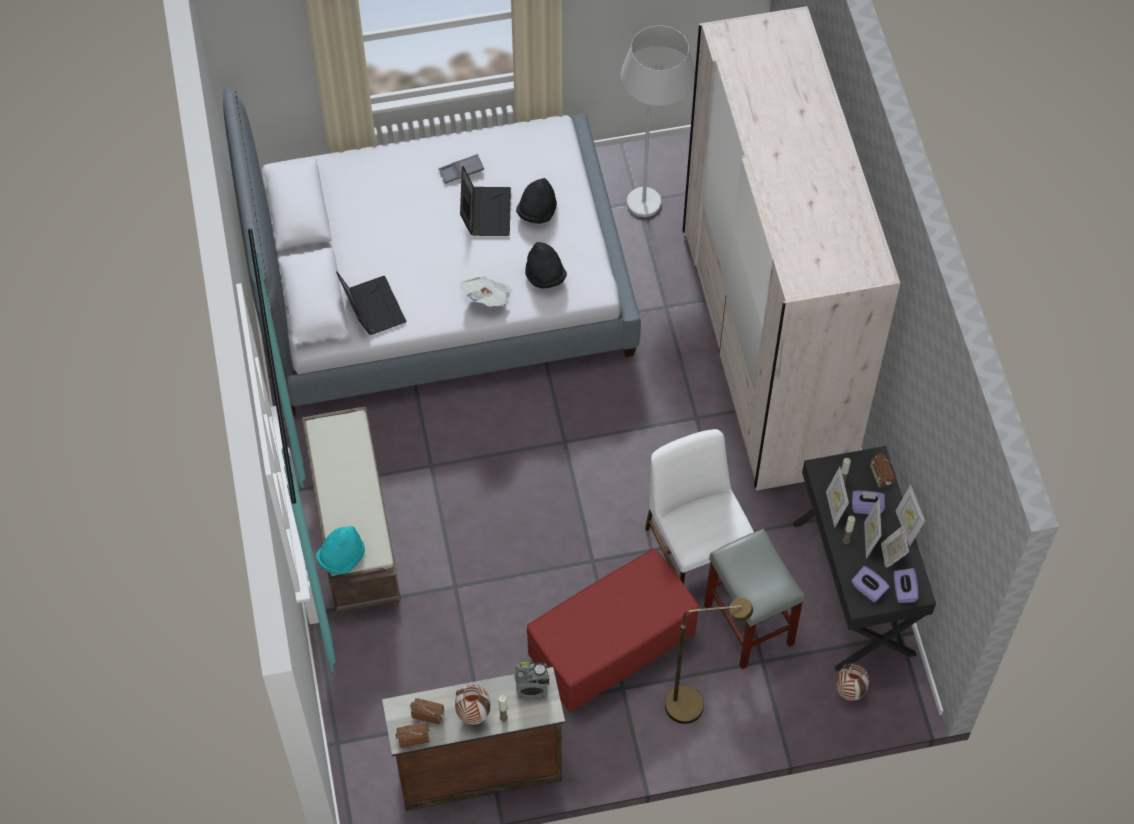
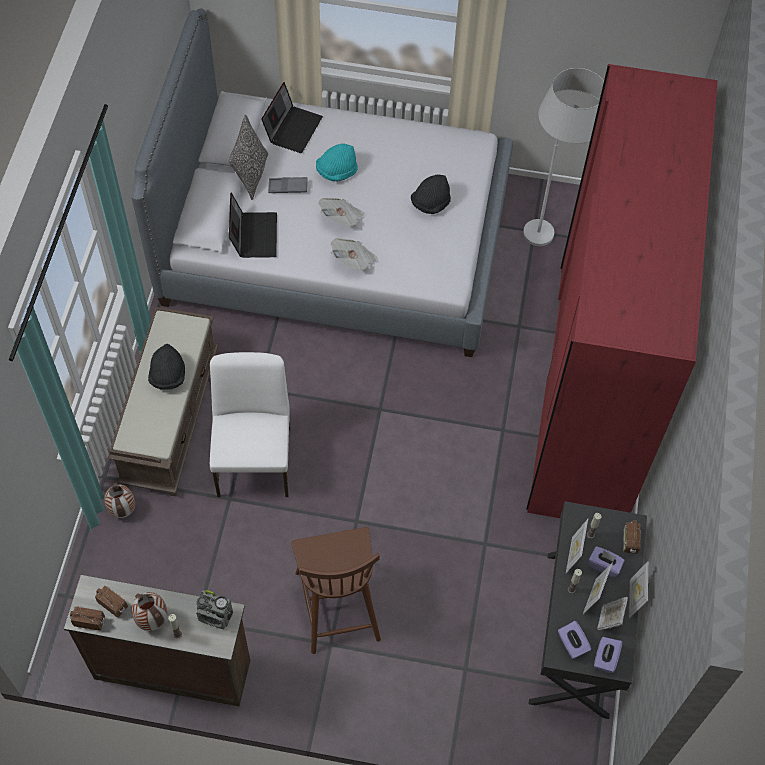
camera: 20 degrees right, 0 degrees up
turquoise hat [316,526,365,575] -> turquoise hat moved to [316,144,358,181]
grey tray [439,154,484,184] -> grey tray moved to [268,177,308,193]
laptop [460,166,511,236] -> laptop moved to [261,82,323,153]
black hat [525,242,567,289] -> black hat moved to [148,344,185,390]
red ottoman [527,549,699,712] -> brown chair [292,527,381,654]
white chair [645,429,754,584] -> white chair moved to [210,352,290,497]
brown floor lamp [665,597,753,724] -> none
beige wardrobe [683,6,900,491] -> red wardrobe [526,64,718,518]
grey stool [704,528,805,669] -> none
vase [836,663,869,701] -> vase moved to [104,483,135,518]
none -> pillow [229,115,268,200]
none -> newspaper [318,198,365,226]

